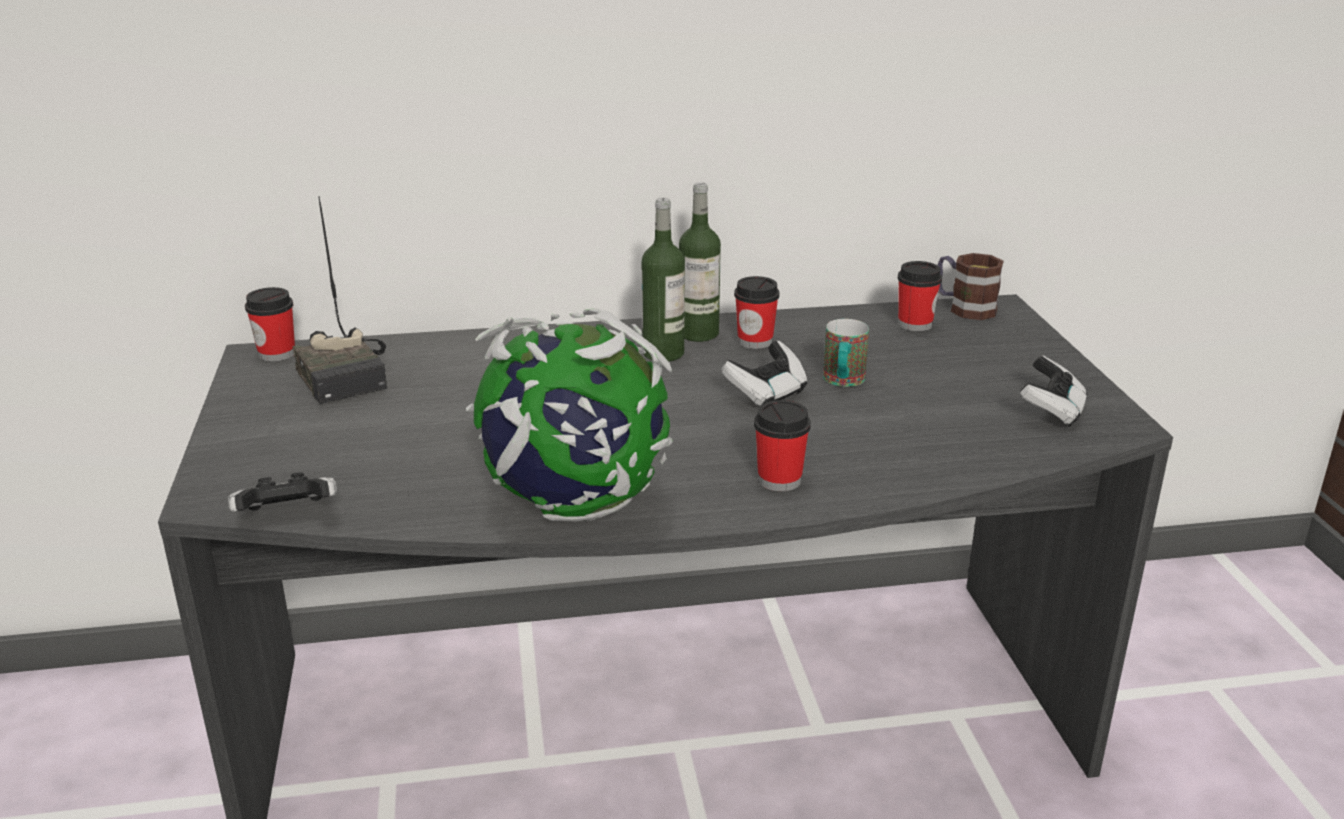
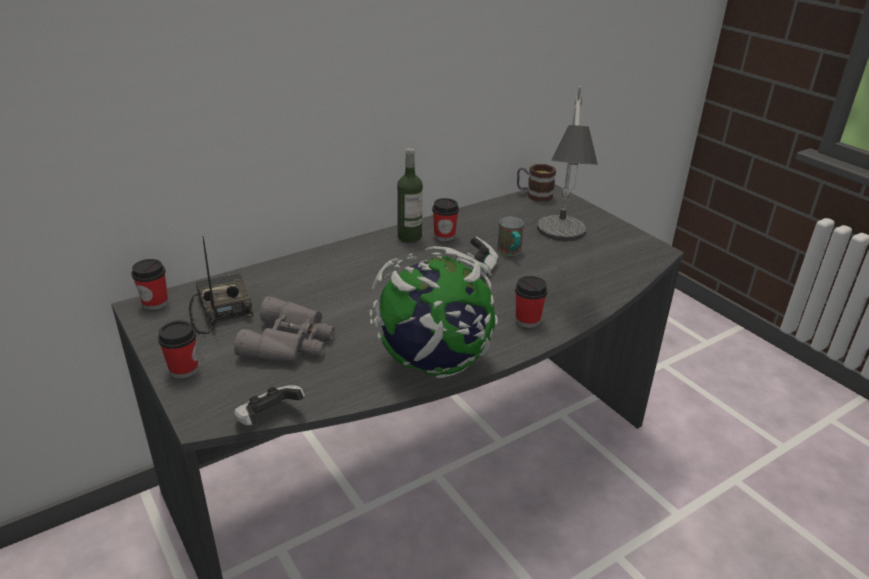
camera: 25 degrees left, 5 degrees up
radio [292,196,387,404] -> radio turned 150 degrees counterclockwise [189,236,254,334]
bottle [642,198,685,361] -> none
cup [898,261,942,331] -> cup moved to [158,320,198,379]
game controller [1020,355,1087,427] -> none
none -> grey binoculars [234,296,335,362]
none -> table lamp [537,86,598,241]

